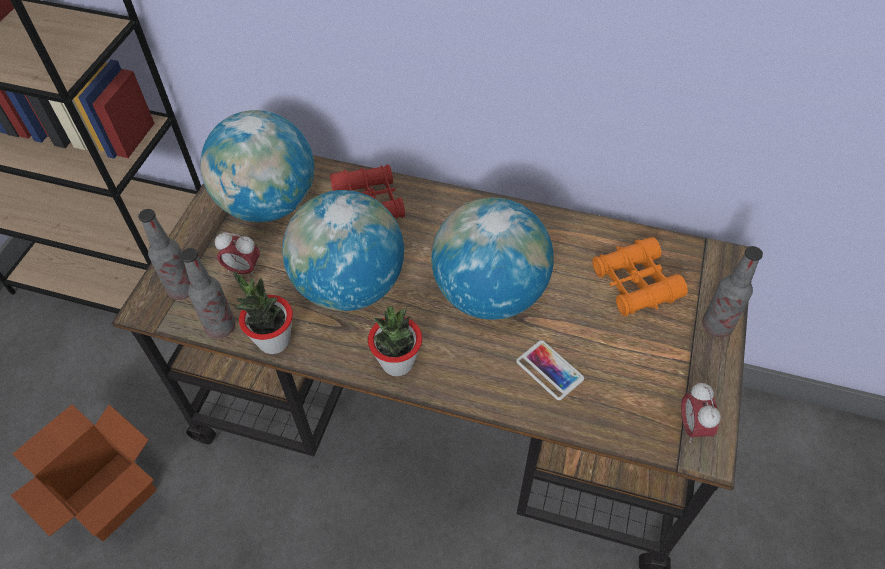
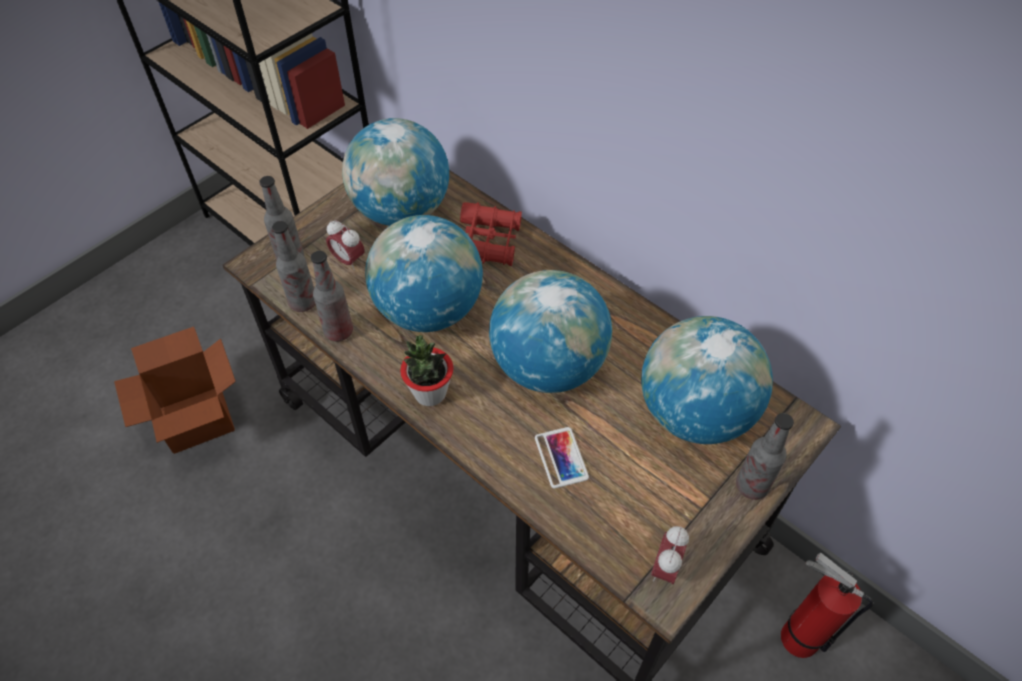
camera: 25 degrees right, 0 degrees up
potted plant [233,271,293,354] -> bottle [311,251,353,341]
orange binoculars [592,237,688,317] -> globe [641,316,773,444]
none -> fire extinguisher [781,553,874,658]

